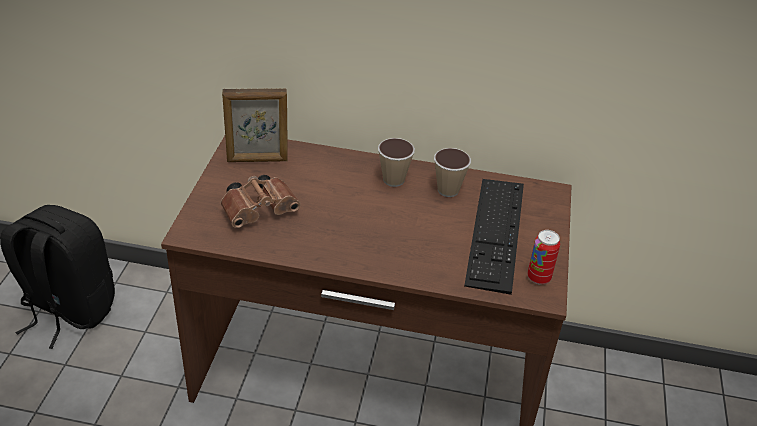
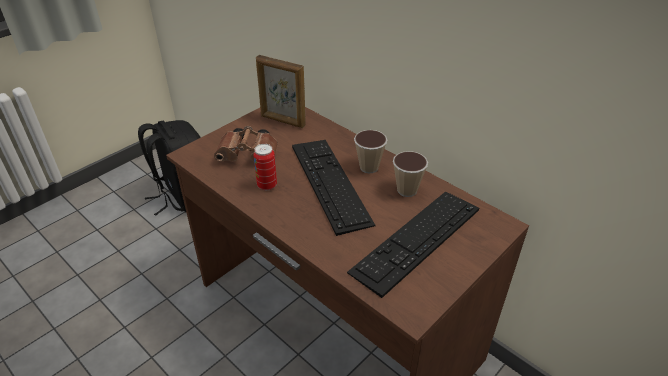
camera: 35 degrees right, 0 degrees up
can [527,230,560,285] -> can moved to [253,144,277,191]
none -> keyboard [292,140,375,236]

